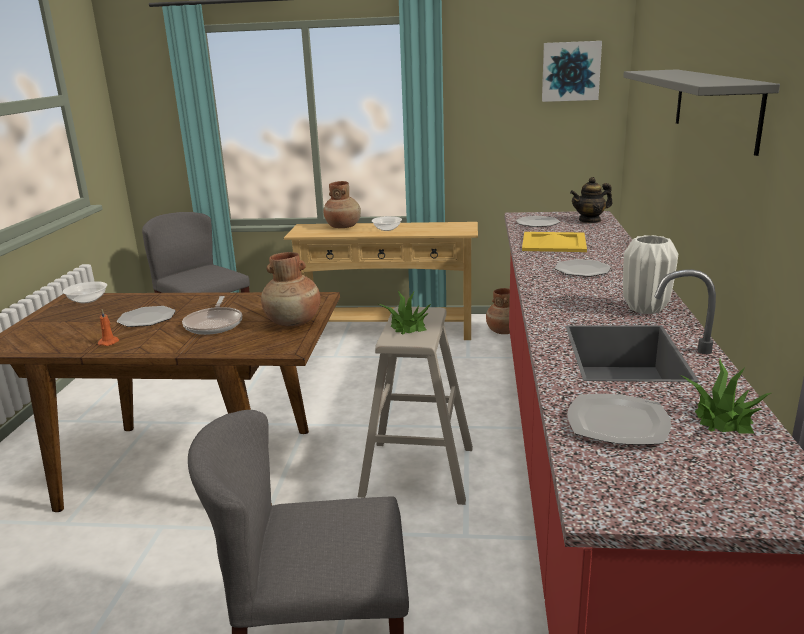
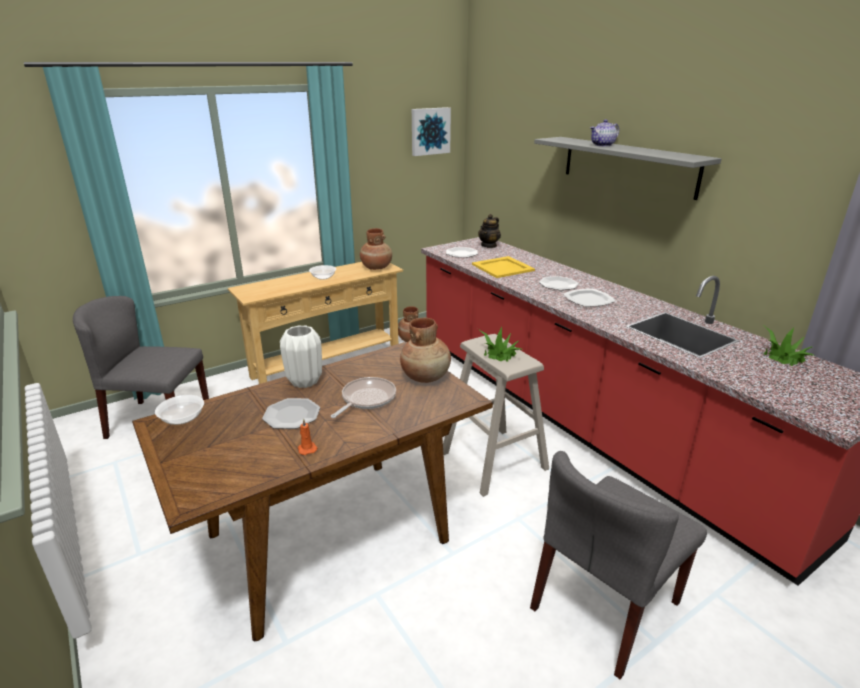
camera: 40 degrees left, 5 degrees up
frying pan [182,296,242,335] -> frying pan turned 105 degrees counterclockwise [331,377,396,418]
brown vase [323,181,361,228] -> brown vase moved to [360,228,392,270]
plate [567,394,671,445] -> plate moved to [564,289,615,307]
white vase [623,235,678,314] -> white vase moved to [280,325,322,388]
none -> teapot [590,119,619,146]

